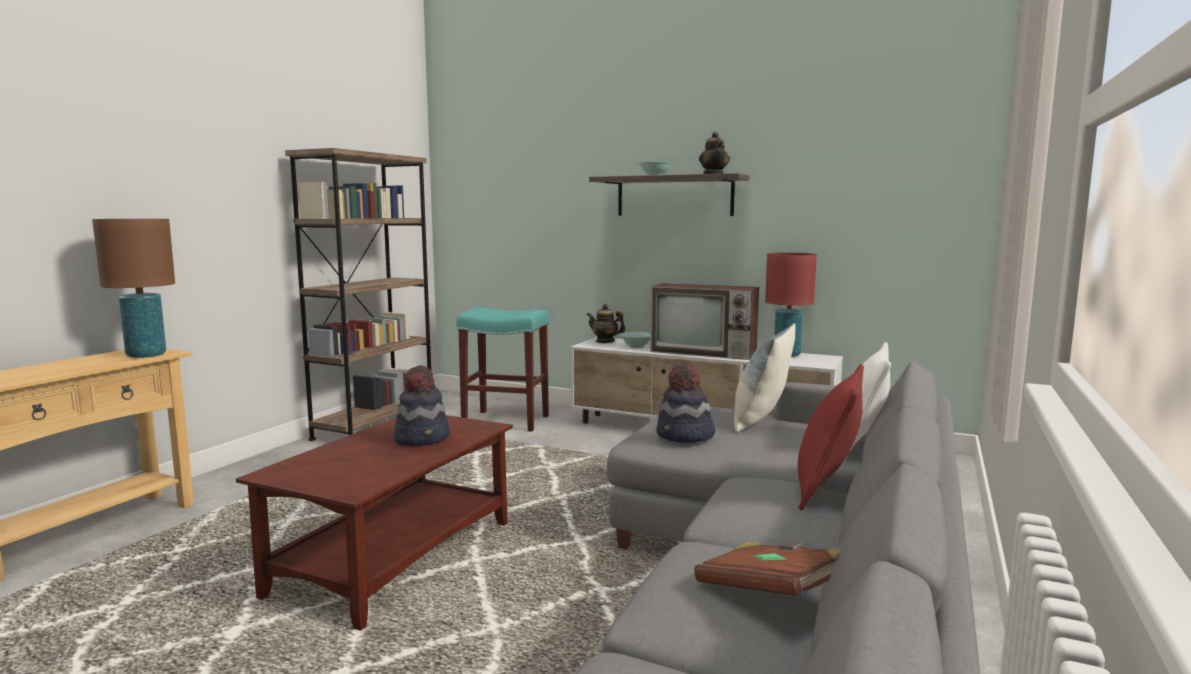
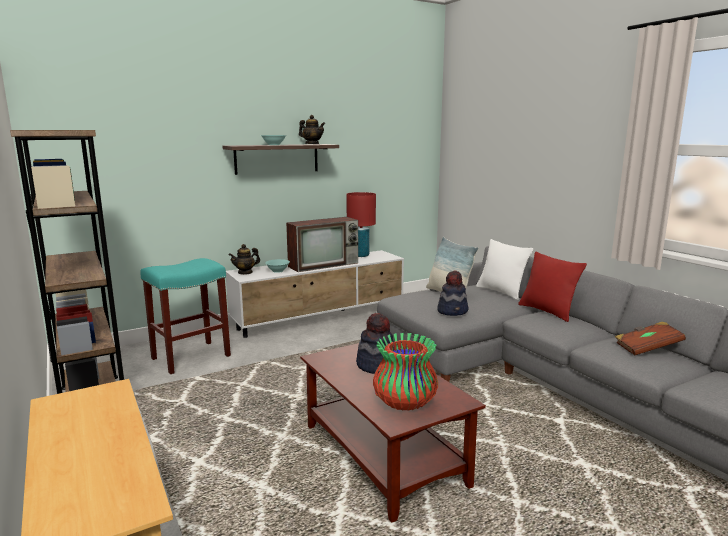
camera: 55 degrees left, 5 degrees up
brown table lamp [92,219,175,358] -> none
none -> vase [373,333,438,411]

